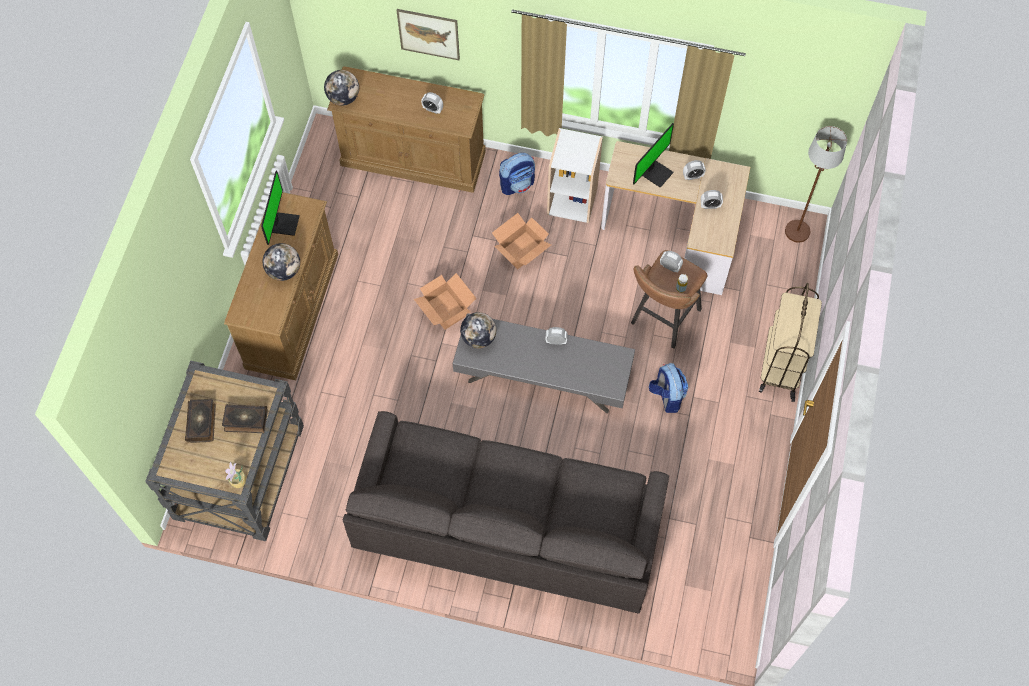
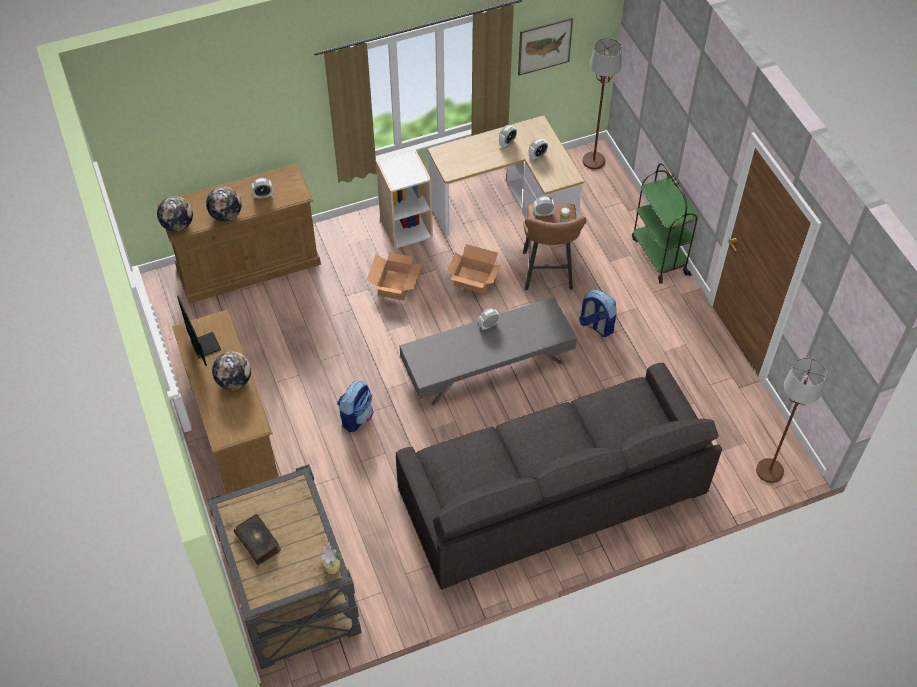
camera: 35 degrees left, 10 degrees down
book [222,404,268,433] -> none
picture [397,9,460,60] -> picture moved to [518,17,573,76]
cardboard box [414,273,477,330] -> cardboard box moved to [447,244,501,294]
globe [460,312,496,348] -> globe moved to [206,186,242,222]
backpack [499,153,535,195] -> backpack moved to [337,381,373,432]
monitor [633,123,674,188] -> none
beige cart [759,283,822,402] -> green cart [632,163,698,284]
none -> brown floor lamp [756,358,827,483]

